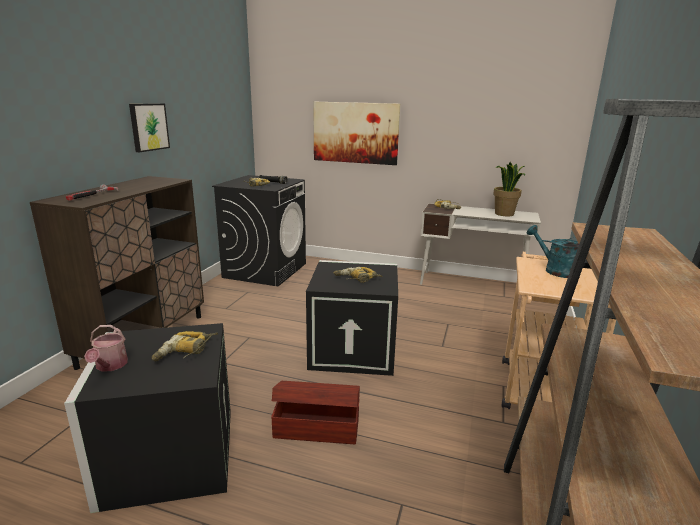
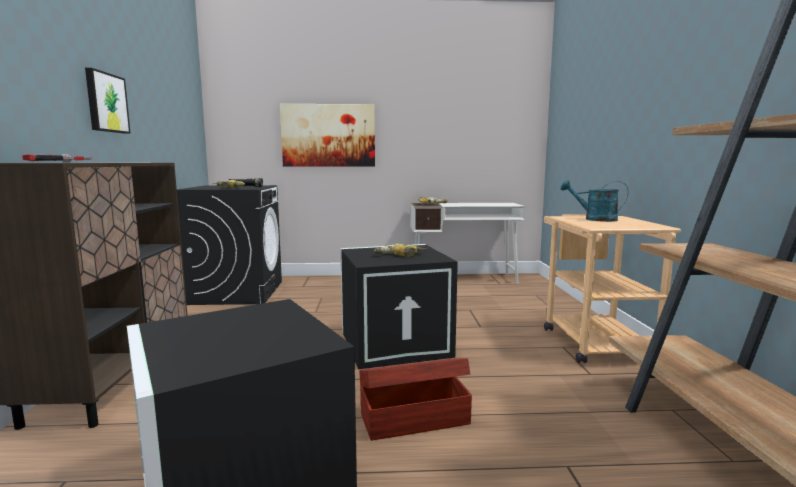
camera: 20 degrees left, 10 degrees down
watering can [84,325,128,372] -> none
power drill [152,331,218,361] -> none
potted plant [493,162,525,216] -> none

